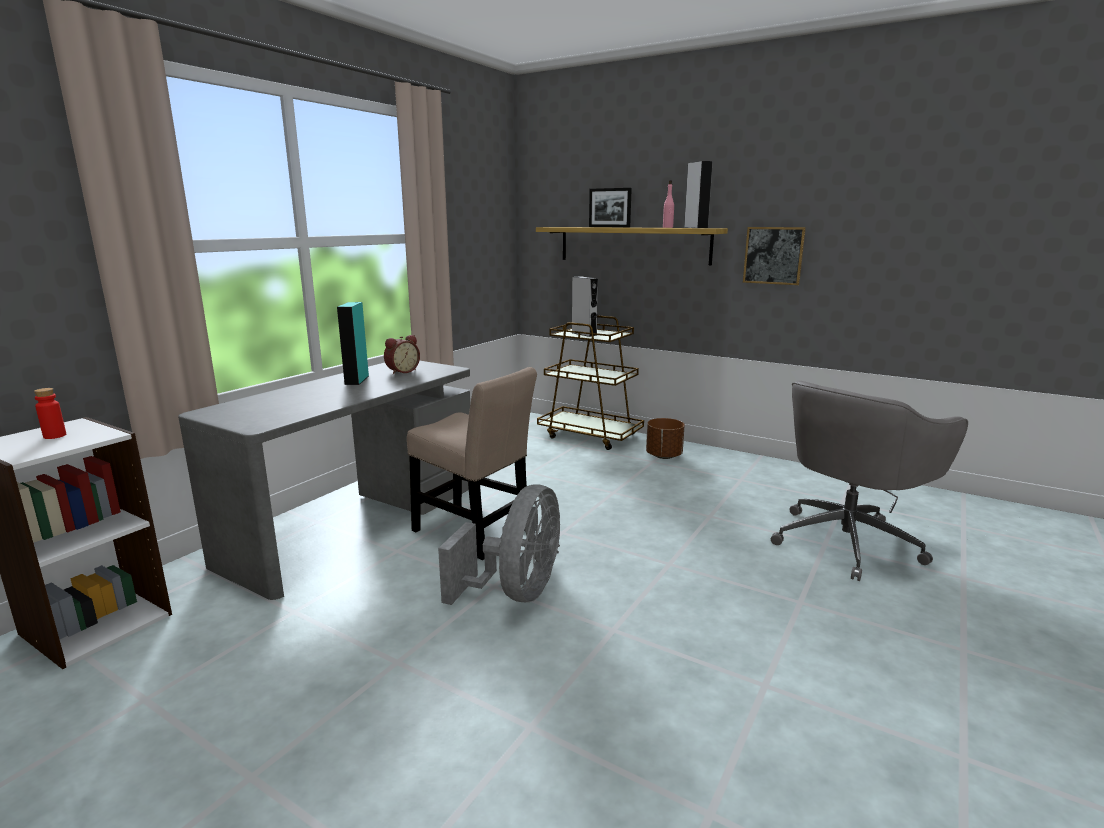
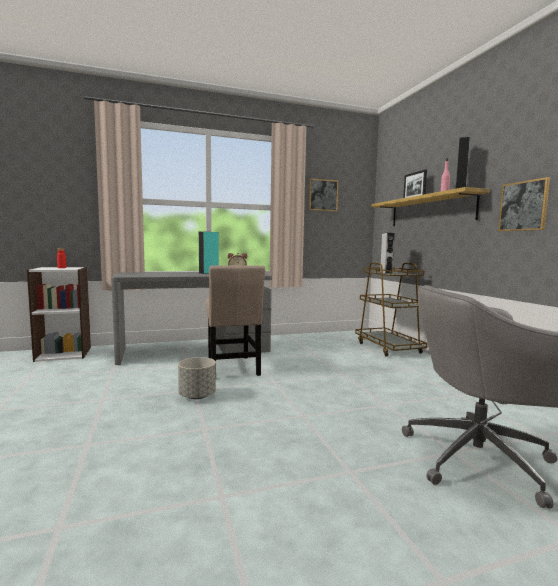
camera: 40 degrees right, 10 degrees down
grey fan [438,484,560,605] -> grey planter [178,357,216,399]
brown planter [646,418,685,459] -> none
none -> picture [309,179,338,211]

